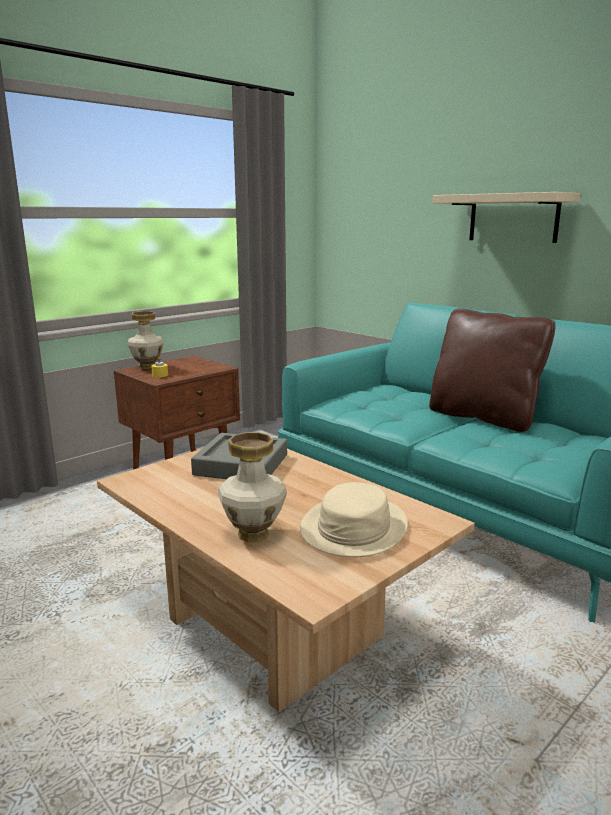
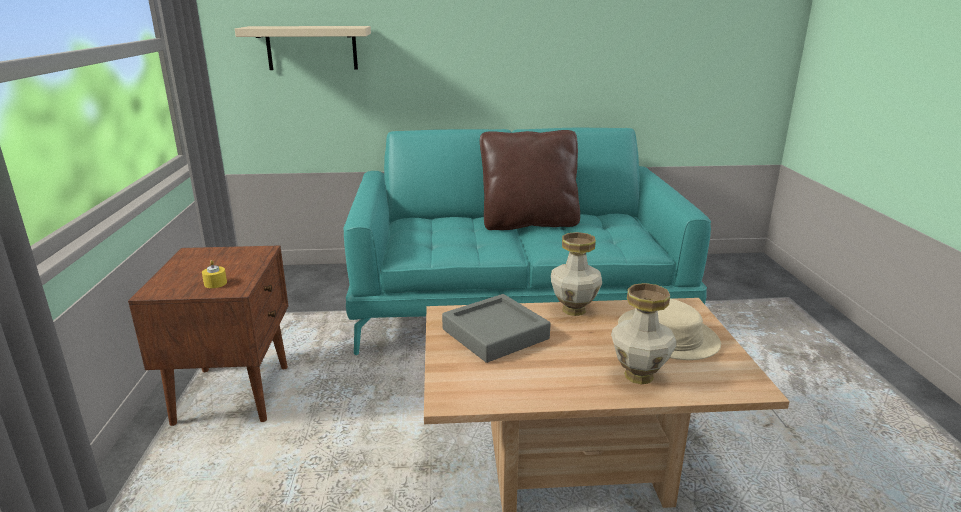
camera: 50 degrees left, 5 degrees up
vase [128,311,164,369] -> vase moved to [551,232,602,316]
beige shelf [433,192,580,243] -> beige shelf moved to [235,26,371,70]

